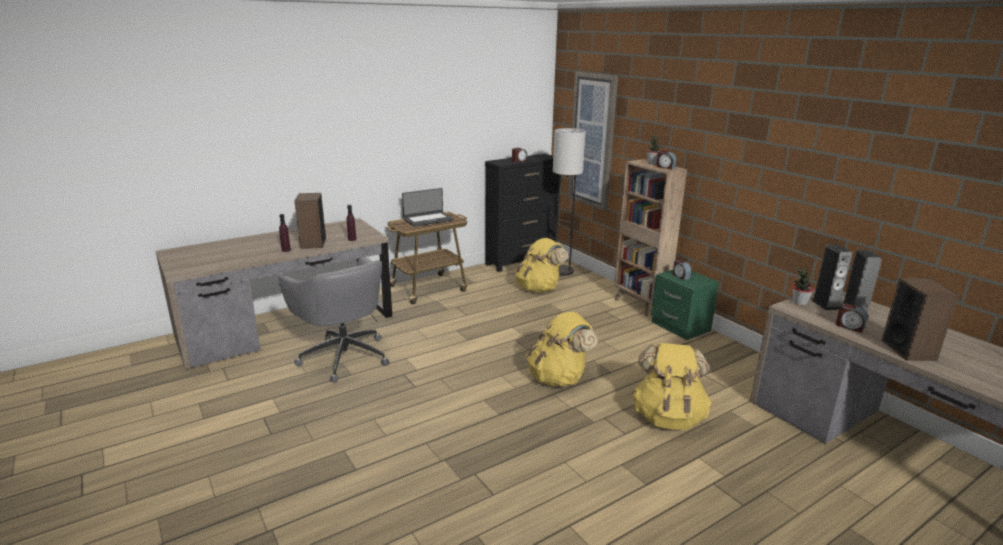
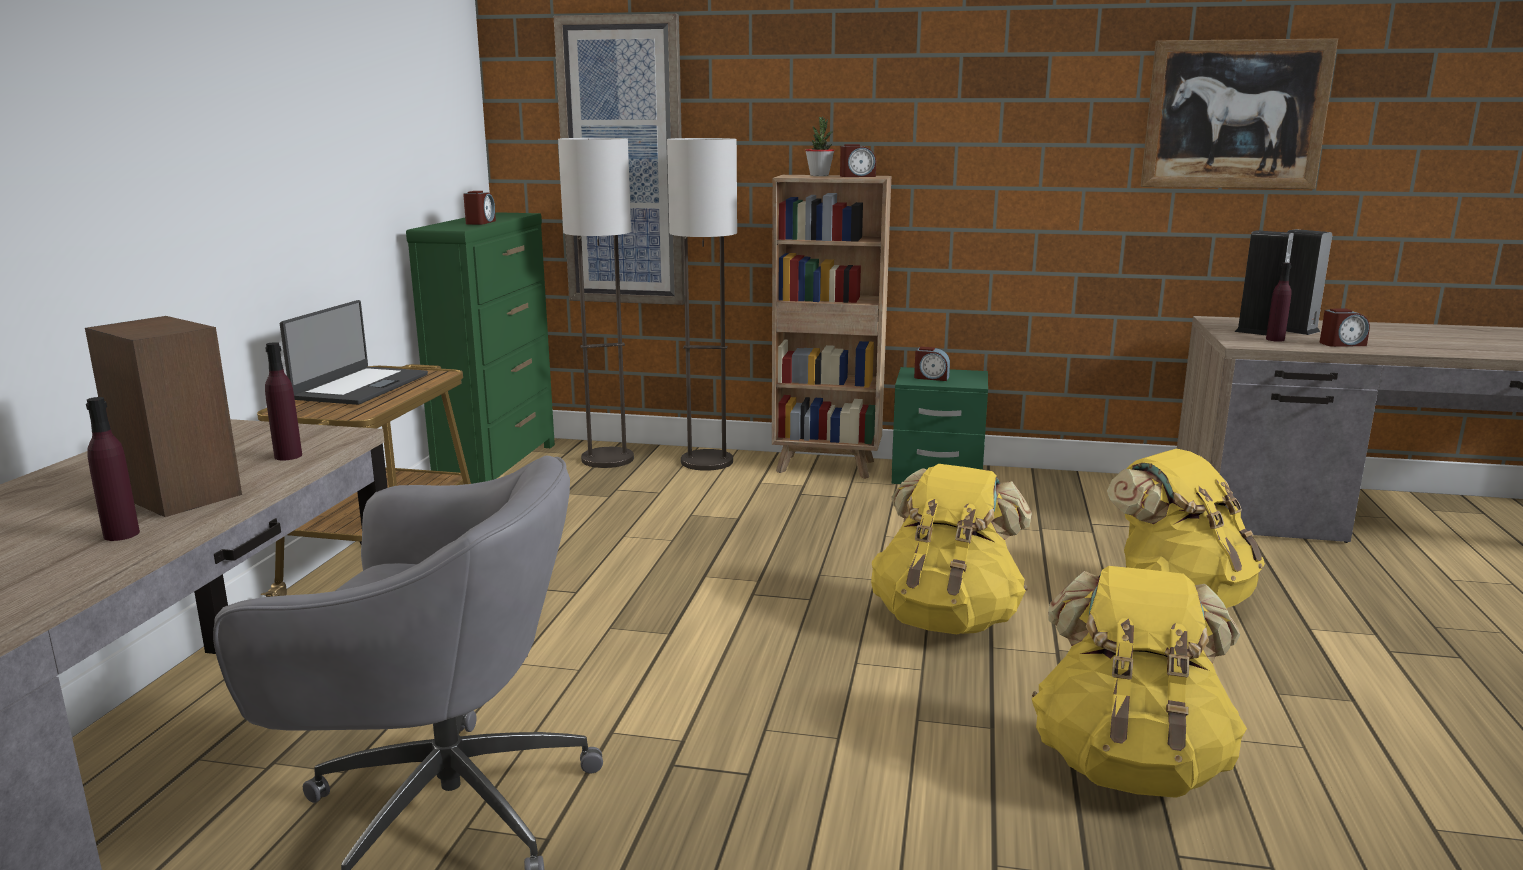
camera: 45 degrees left, 5 degrees down
black dresser [485,154,559,272] -> green dresser [406,212,555,484]
yellow backpack [515,238,568,292] -> yellow backpack moved to [1032,566,1247,798]
potted plant [793,267,814,305] -> none
speaker [881,278,959,361] -> none
none -> floor lamp [667,138,737,471]
none -> picture [1141,38,1338,189]
none -> purple bottle [1266,262,1291,342]

